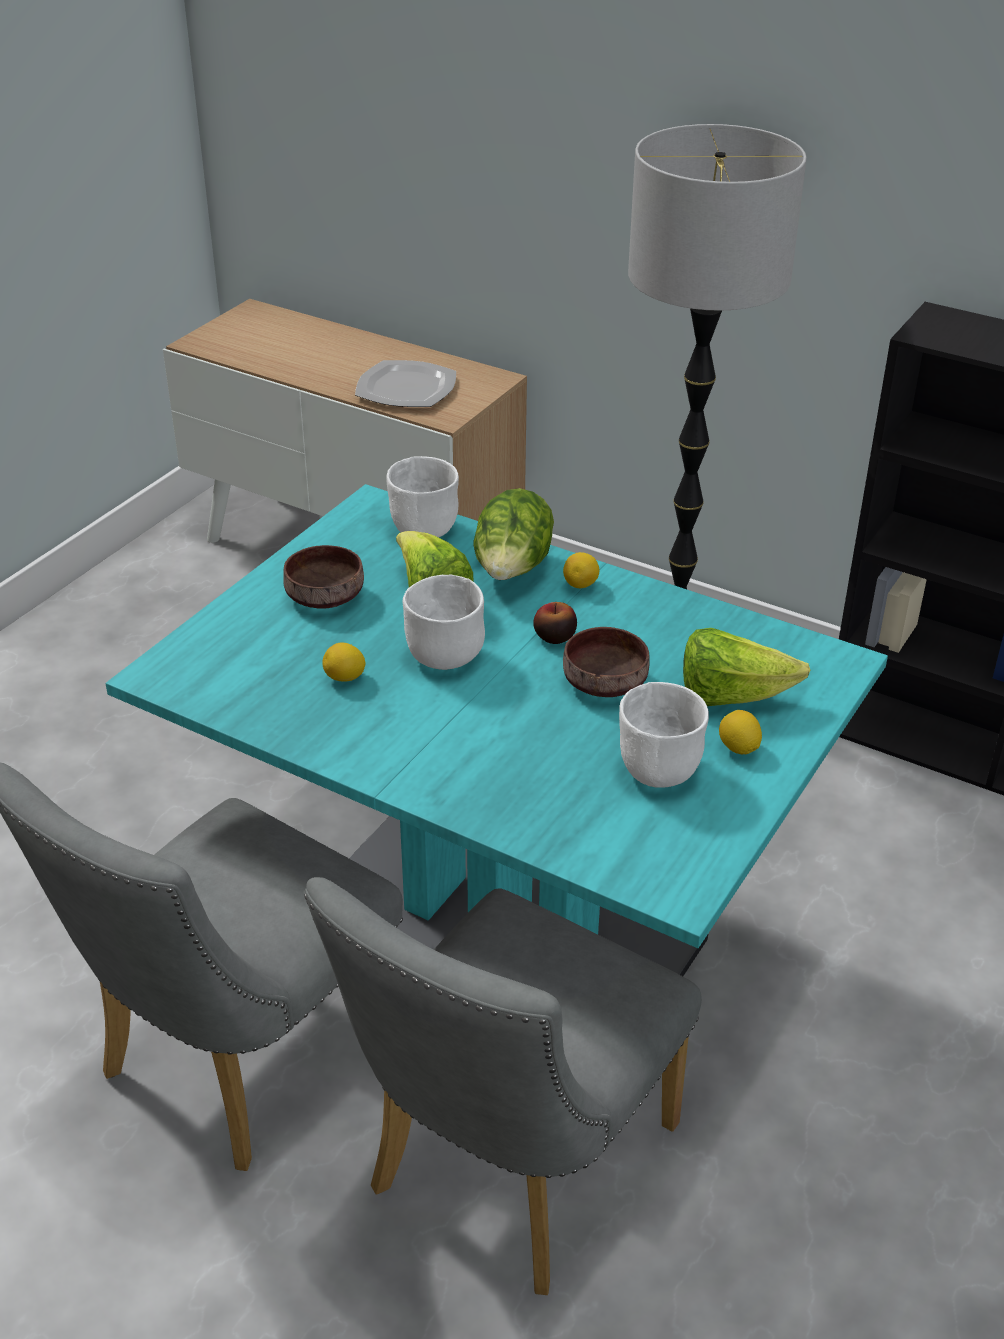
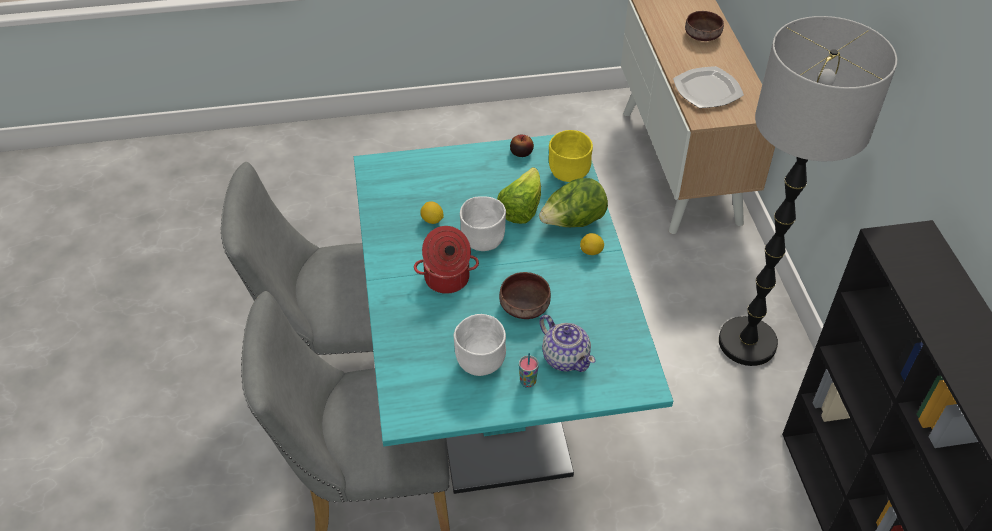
camera: 50 degrees right, 10 degrees up
brown bowl [283,545,364,608] -> brown bowl moved to [685,11,724,41]
white bowl [386,456,459,538] -> yellow bowl [549,130,593,182]
apple [533,602,577,644] -> apple moved to [510,135,534,157]
lettuce [683,628,810,706] -> teapot [539,315,595,372]
lemon [719,710,762,754] -> cup [519,353,539,388]
none -> cooking pot [414,226,479,294]

